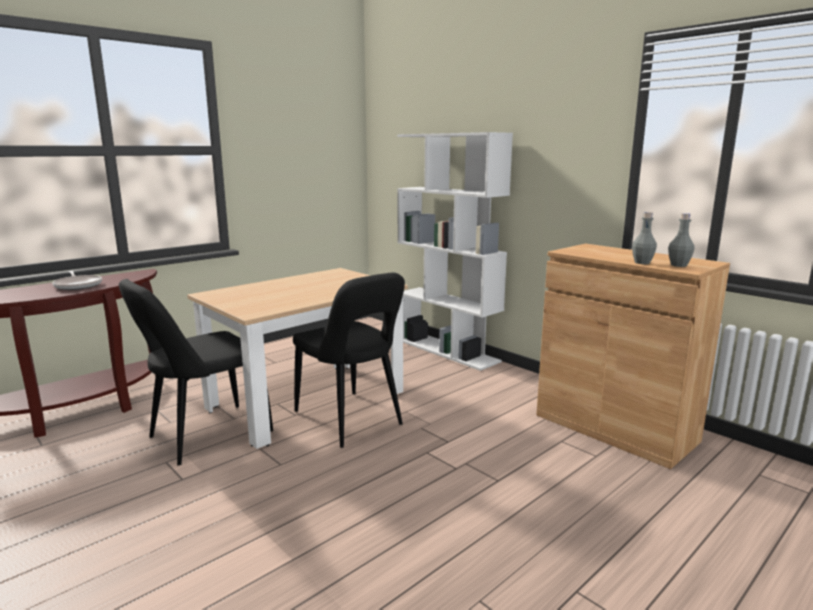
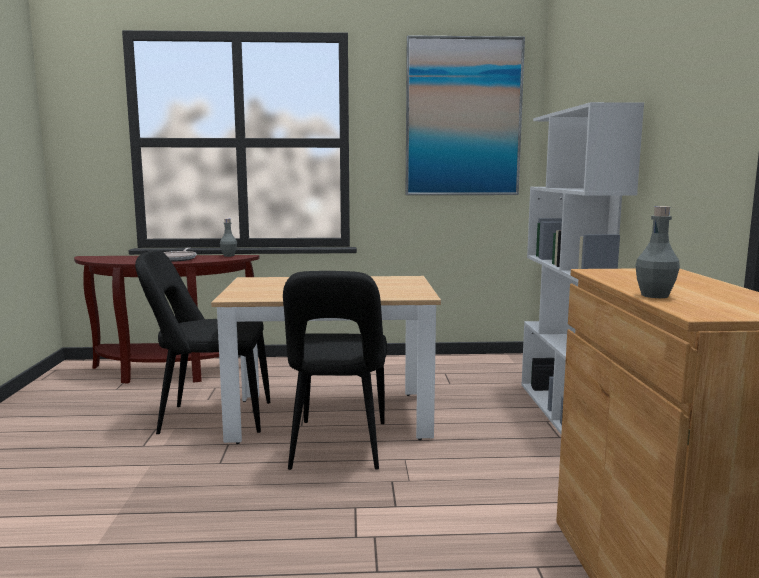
camera: 40 degrees right, 5 degrees down
grey bottle [668,213,694,267] -> grey bottle moved to [220,219,237,257]
none -> picture [406,35,525,195]

